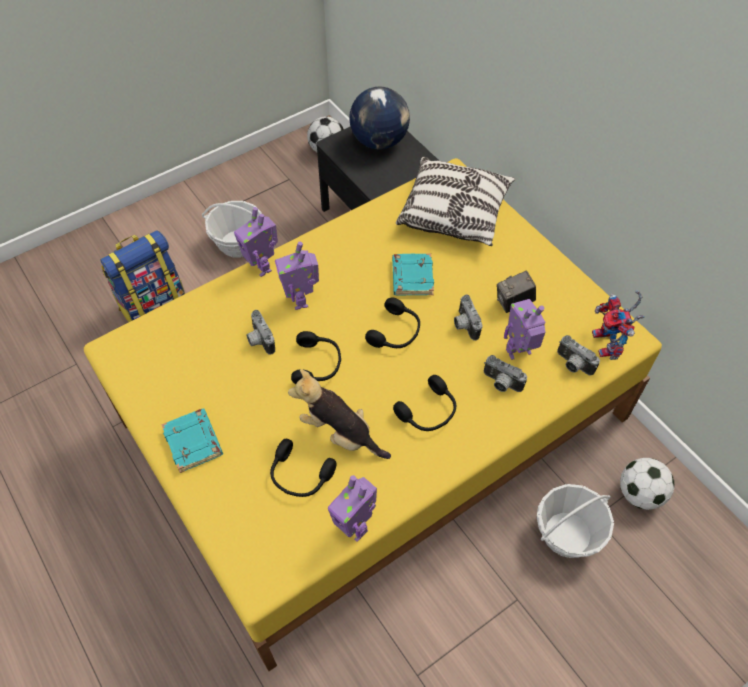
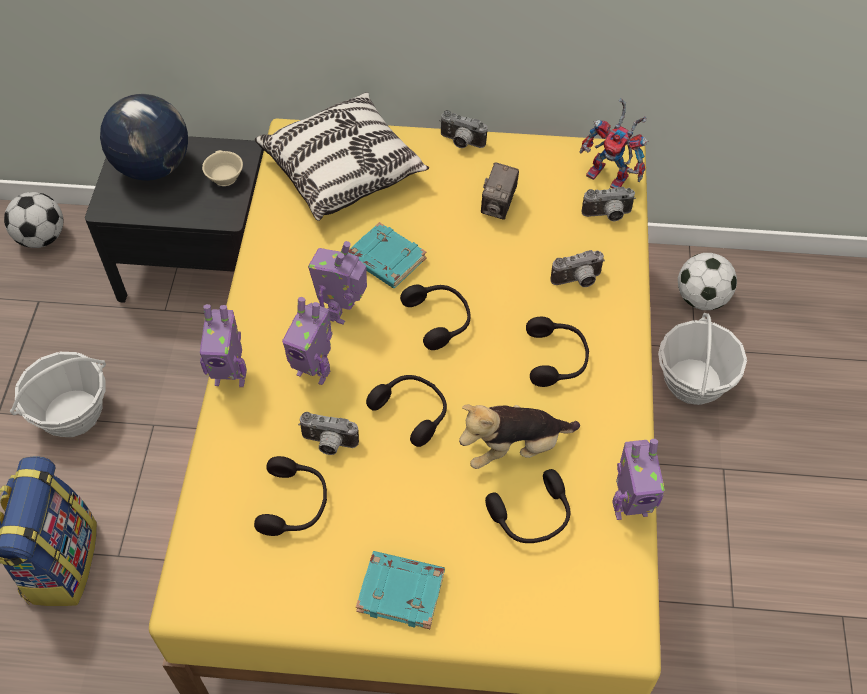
camera: 50 degrees left, 0 degrees up
camera [454,295,482,340] -> camera moved to [440,110,487,148]
toy robot [504,299,545,360] -> toy robot moved to [308,241,367,325]
none -> beige cup [202,150,243,186]
none -> black headphones [254,456,327,536]

